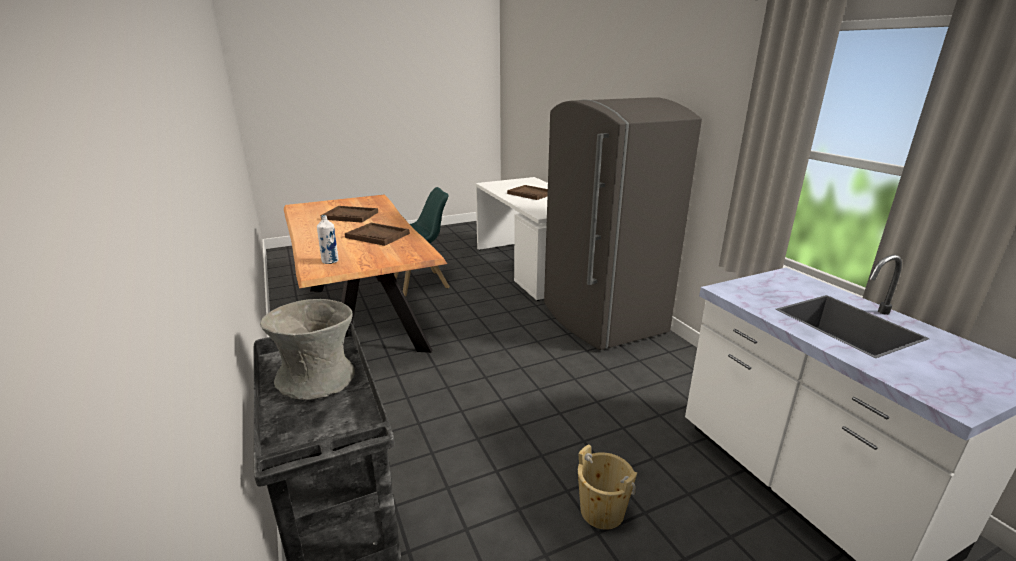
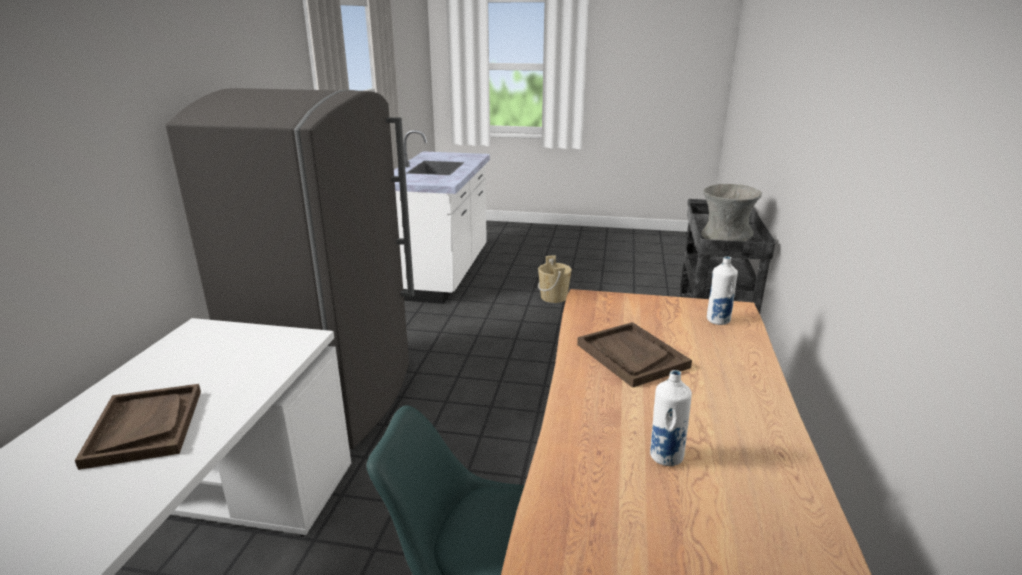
camera: 145 degrees left, 0 degrees up
brown tray [320,206,378,223] -> white bottle [650,370,692,466]

